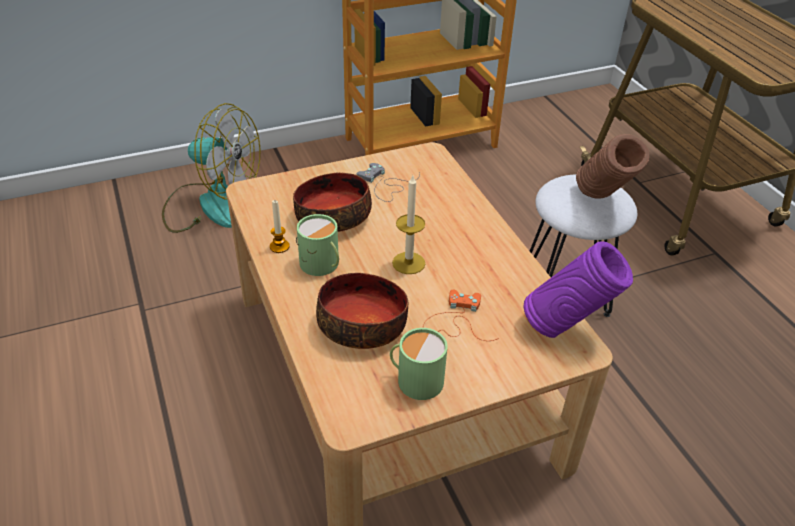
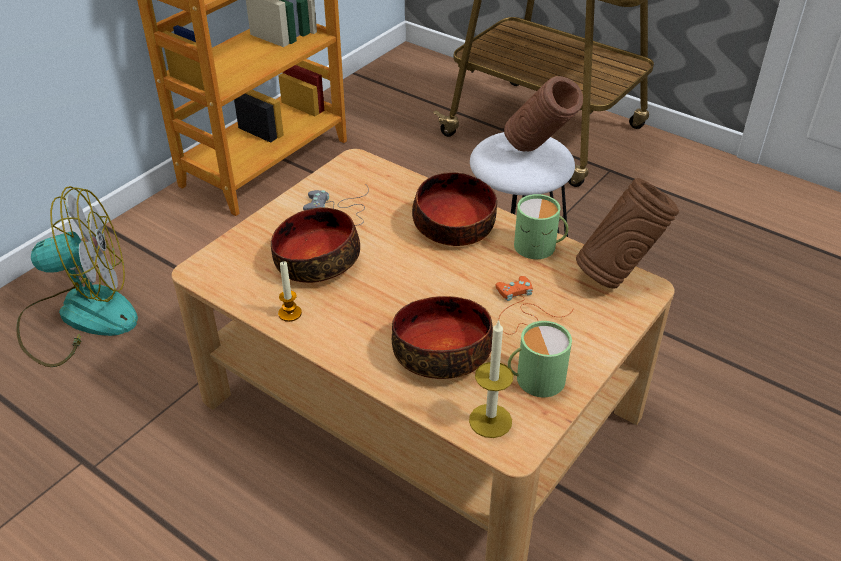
camera: 30 degrees left, 0 degrees up
green mug [296,214,339,276] -> green mug moved to [514,194,568,259]
candle [392,176,425,274] -> candle moved to [469,319,513,438]
purple vase [524,241,633,338] -> brown vase [576,178,679,289]
none -> bowl [412,172,497,246]

